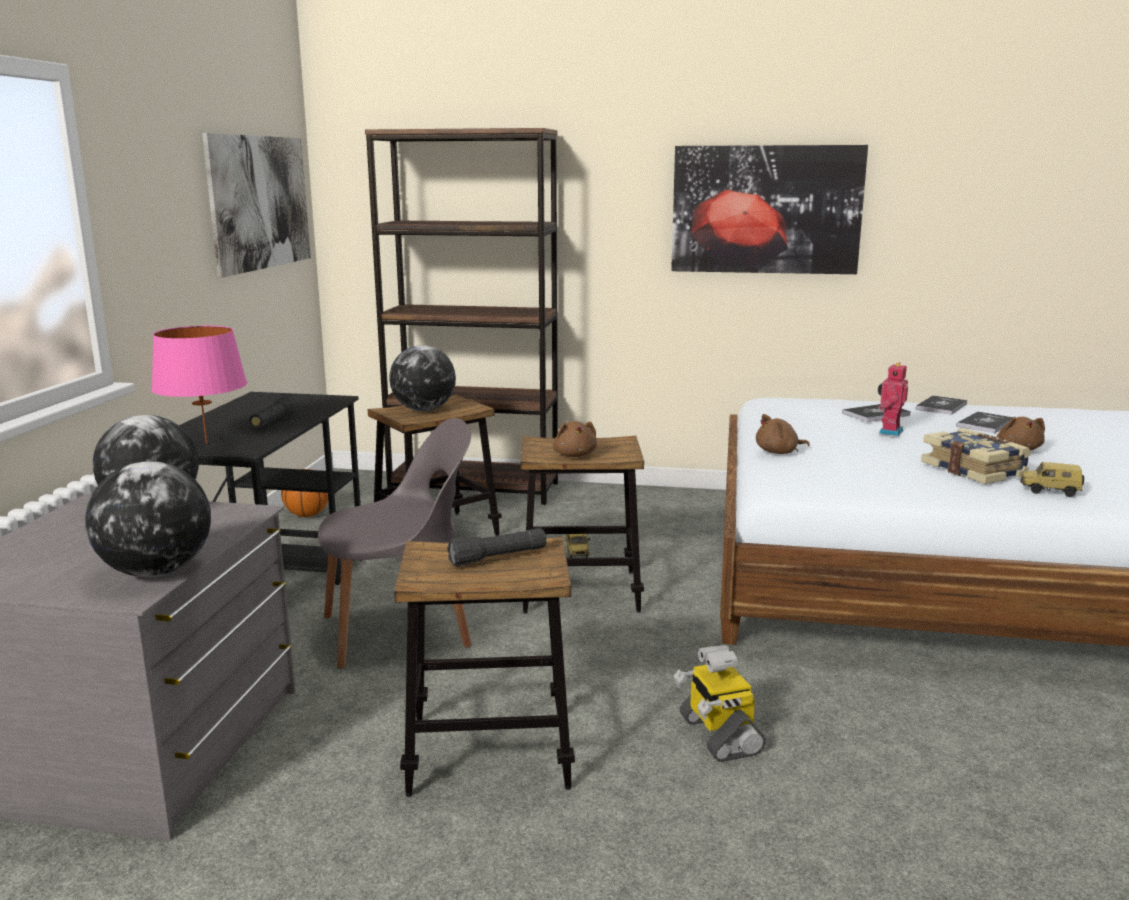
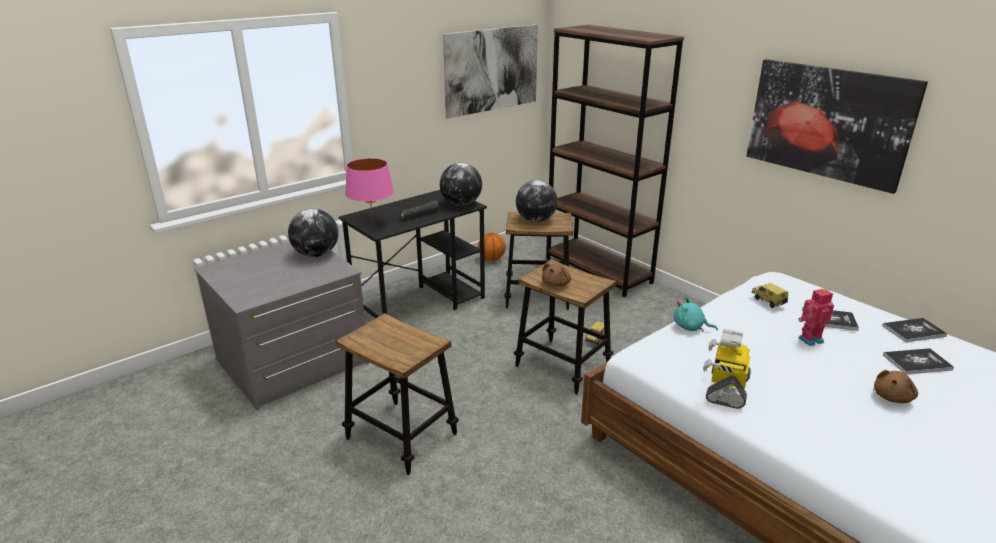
camera: 40 degrees right, 10 degrees up
globe [85,461,211,577] -> globe moved to [440,163,482,206]
grey chair [318,418,472,669] -> none
black flashlight [447,528,546,566] -> none
toy robot [674,645,765,762] -> toy robot moved to [703,329,751,409]
brown plush toy [756,414,810,454] -> turquoise plush toy [673,297,718,332]
book [921,428,1031,484] -> none
toy car [1020,462,1084,497] -> toy car moved to [751,283,788,308]

